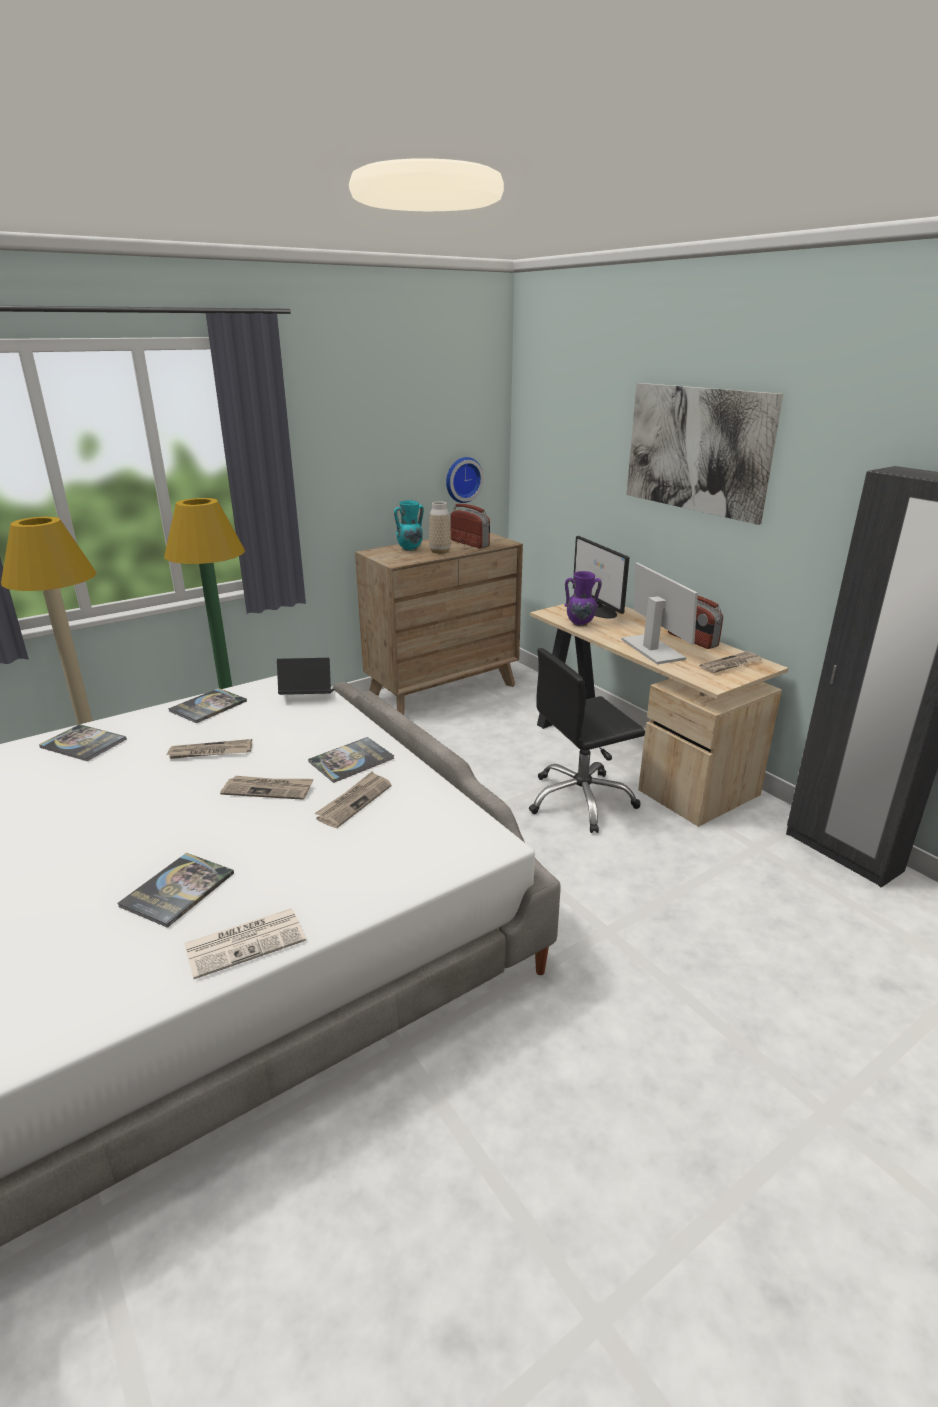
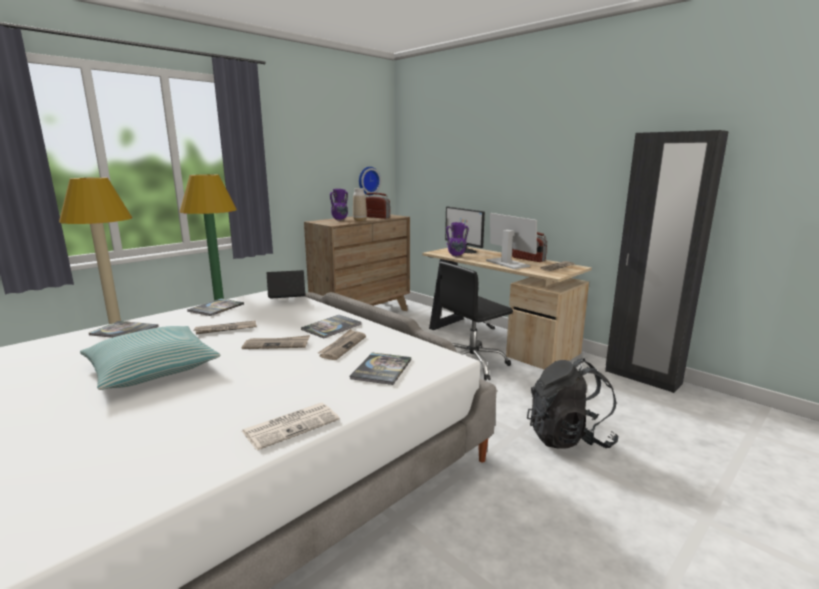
camera: 10 degrees left, 10 degrees down
book [117,853,234,928] -> book moved to [350,353,411,385]
turquoise vase [394,500,424,551] -> purple vase [330,189,348,220]
picture [626,383,783,525] -> none
none -> pillow [80,326,220,390]
none -> black backpack [527,358,619,449]

